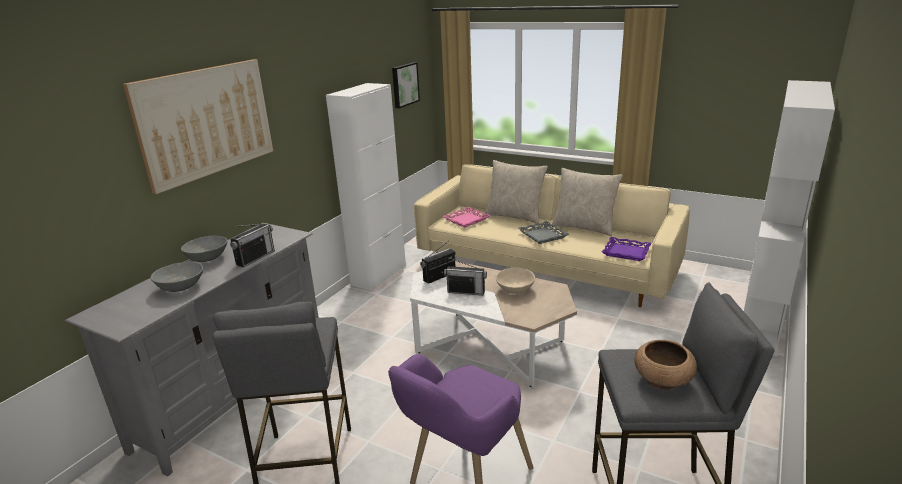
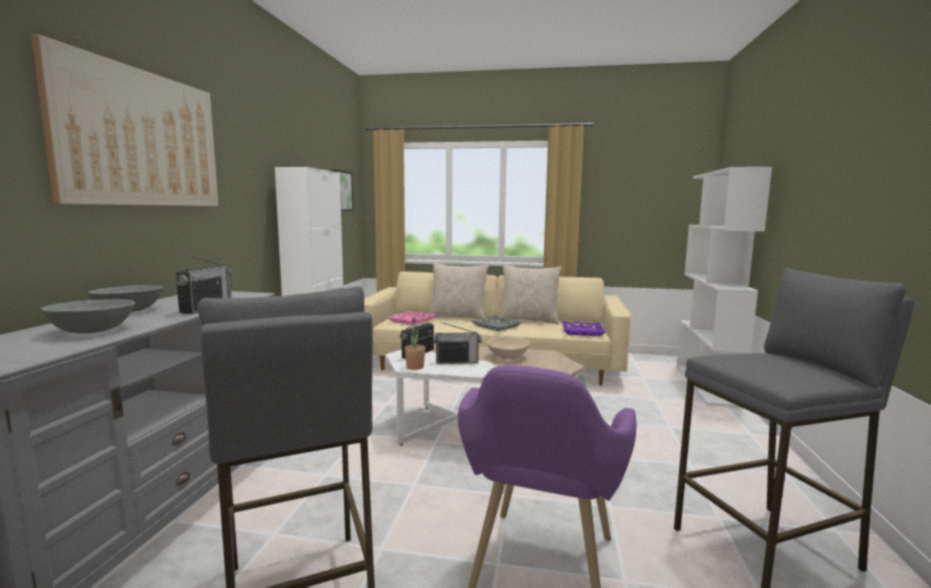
camera: 20 degrees left, 15 degrees down
brown bowl [634,340,697,390] -> none
none -> potted plant [405,316,426,370]

